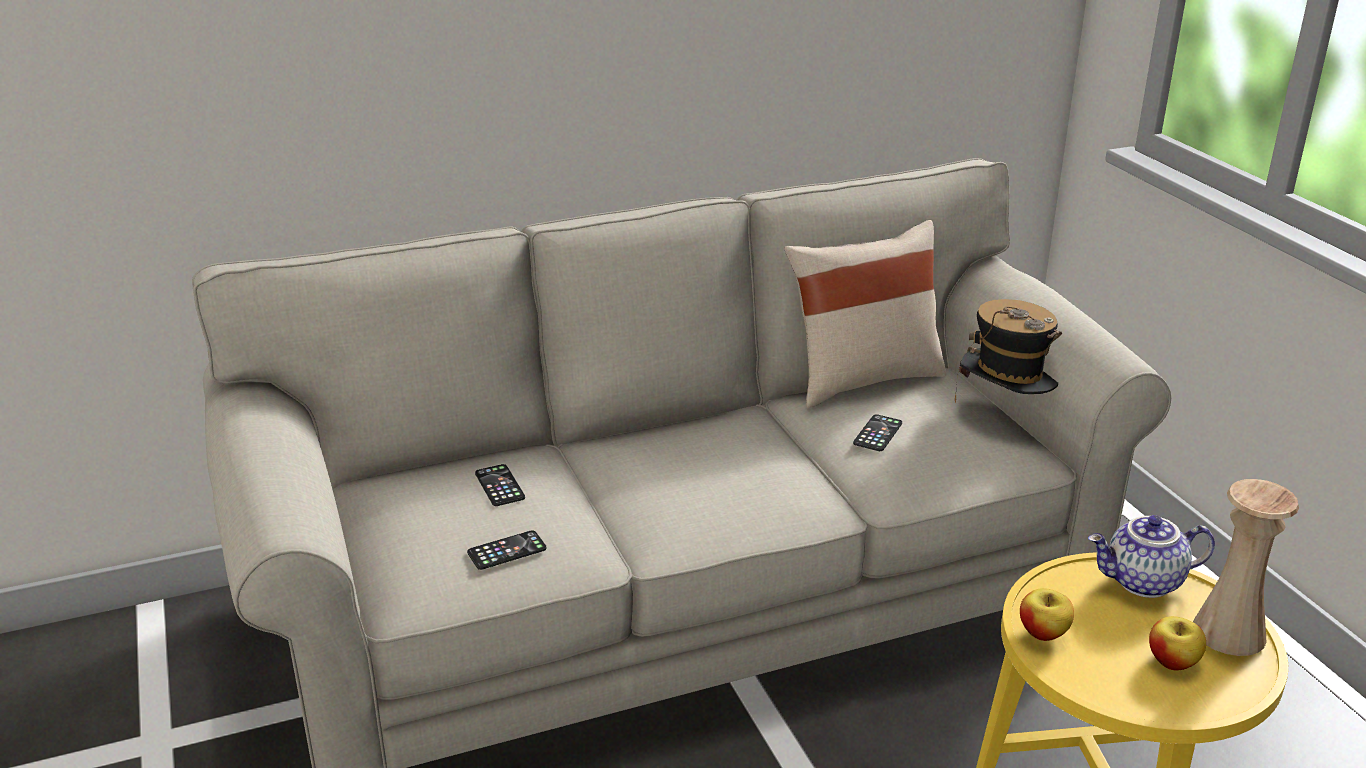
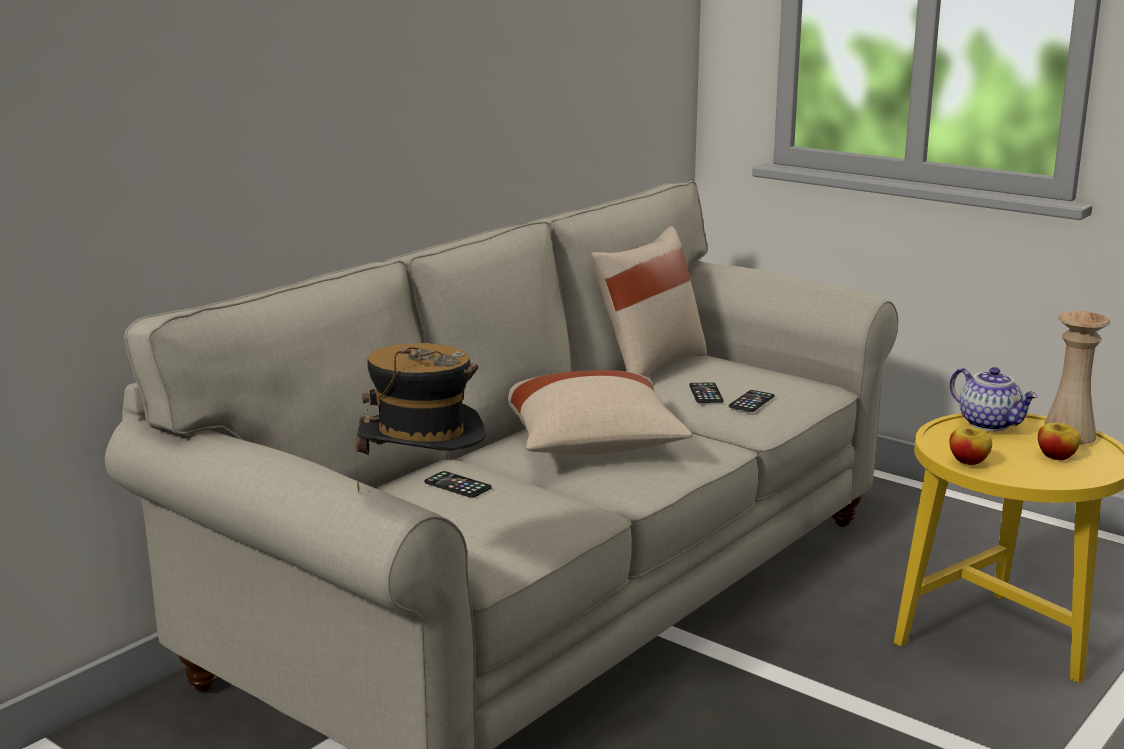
camera: 30 degrees left, 10 degrees down
phone [467,530,546,570] -> phone moved to [729,390,774,412]
hat [955,299,1062,403] -> hat moved to [356,343,486,493]
teapot [1088,515,1215,598] -> teapot turned 90 degrees counterclockwise [950,367,1038,431]
none -> beige pillow [508,370,693,455]

